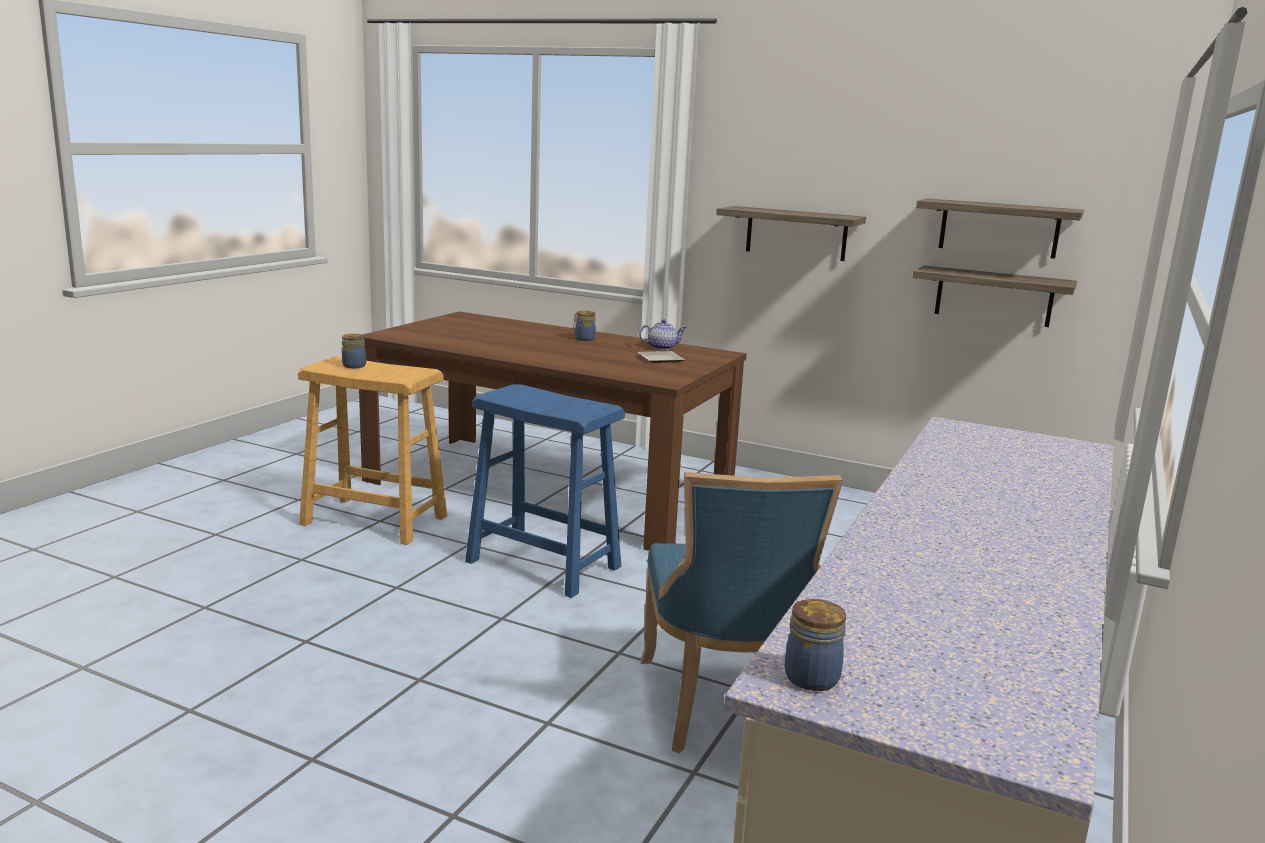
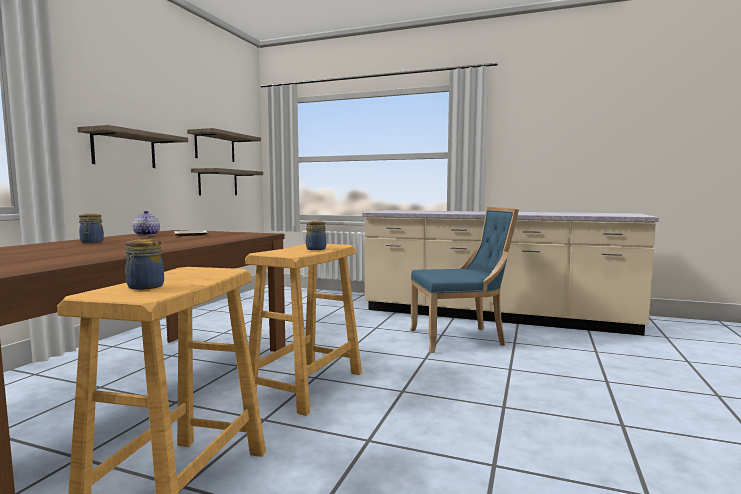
camera: 95 degrees left, 10 degrees down
blue stool [465,384,625,598] -> beige stool [245,244,362,416]
jar [784,599,846,691] -> jar moved to [306,221,326,250]

